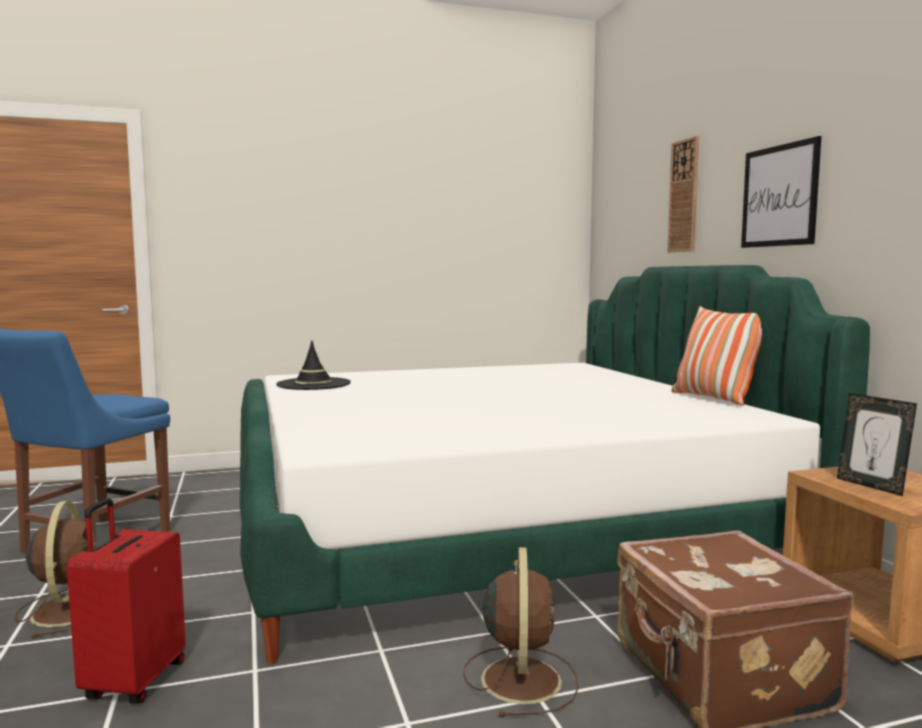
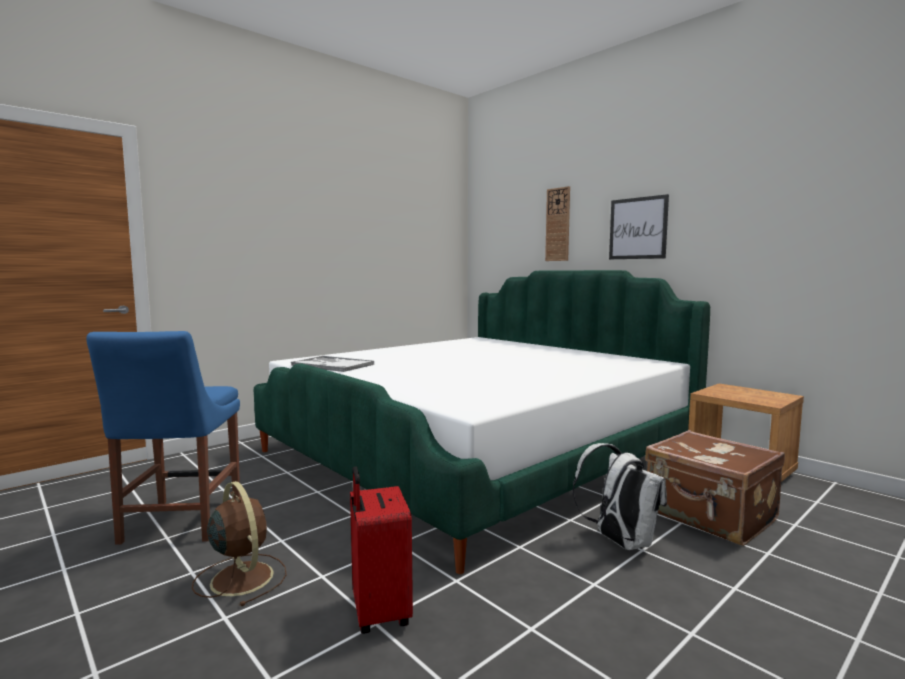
camera: 25 degrees left, 0 degrees up
black hat [276,340,351,390] -> tray [291,356,374,372]
brown fan [463,547,579,717] -> white backpack [573,443,667,550]
pillow [672,306,762,406] -> none
picture frame [837,393,917,496] -> none

